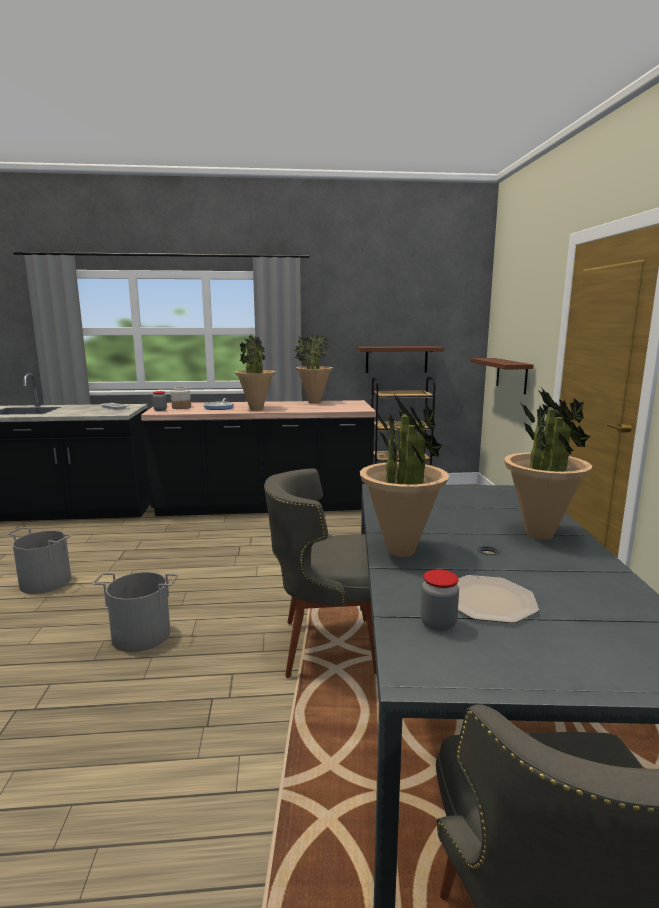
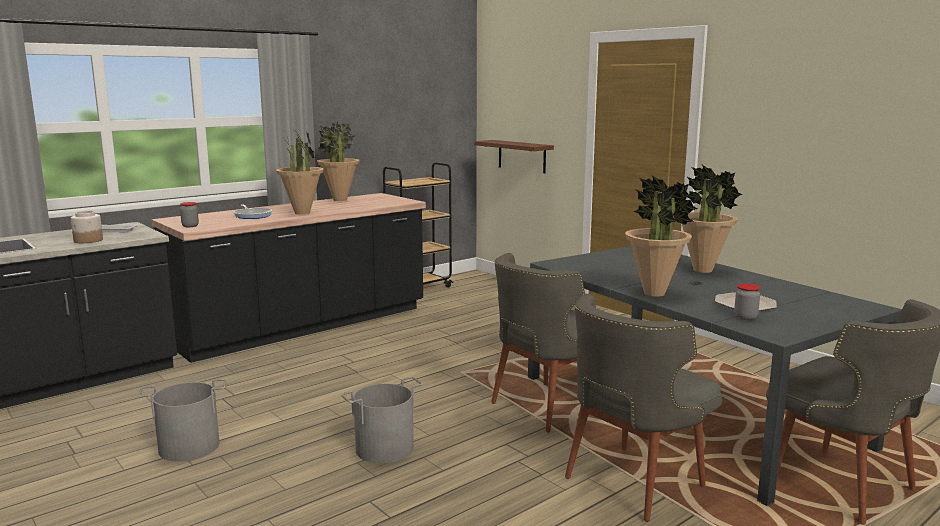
camera: 35 degrees left, 0 degrees up
jar [171,387,191,409] -> jar moved to [71,211,103,243]
brown shelf [357,346,444,373] -> none
none -> grey chair [565,294,722,522]

